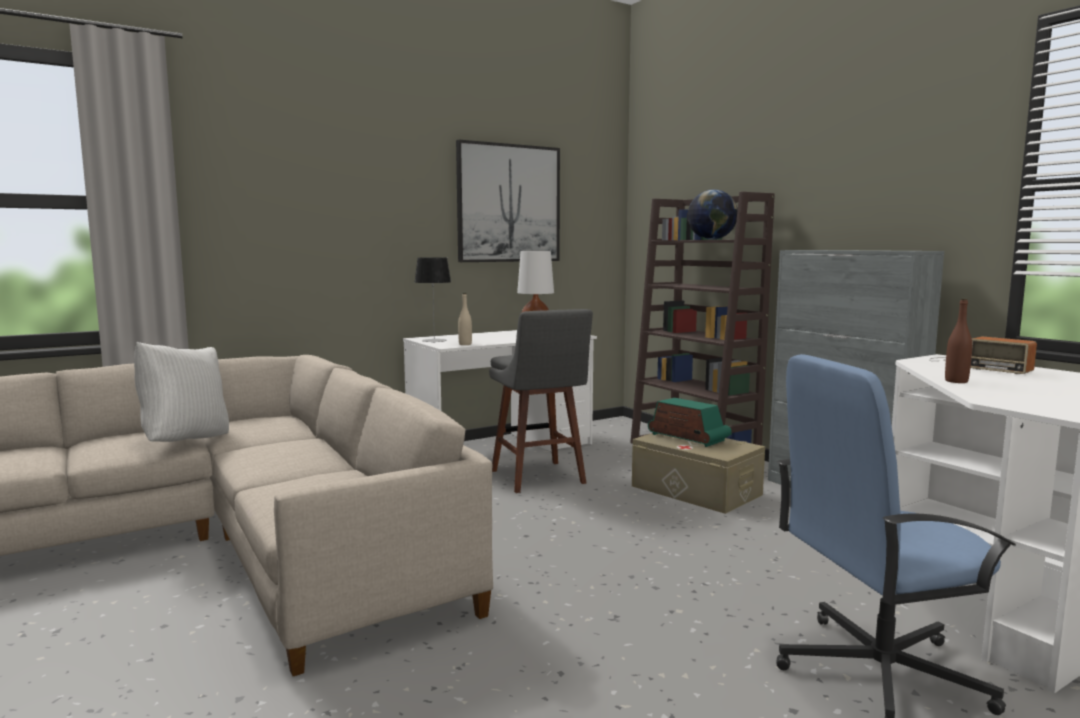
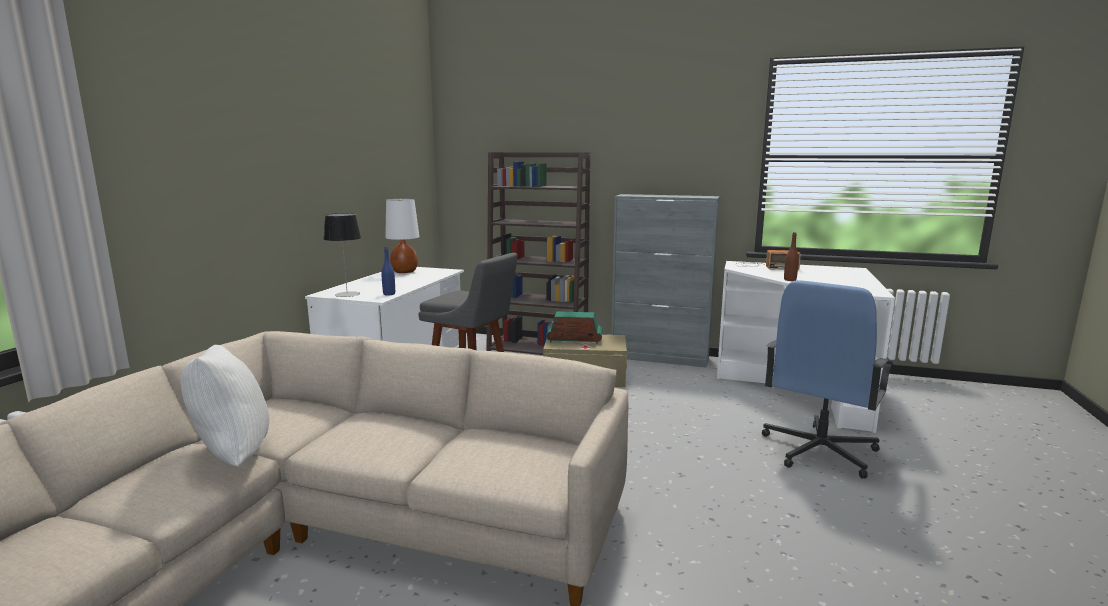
camera: 40 degrees left, 5 degrees up
picture [456,140,560,262] -> none
beige bottle [458,293,472,345] -> blue bottle [382,247,395,296]
globe [688,190,738,240] -> none

